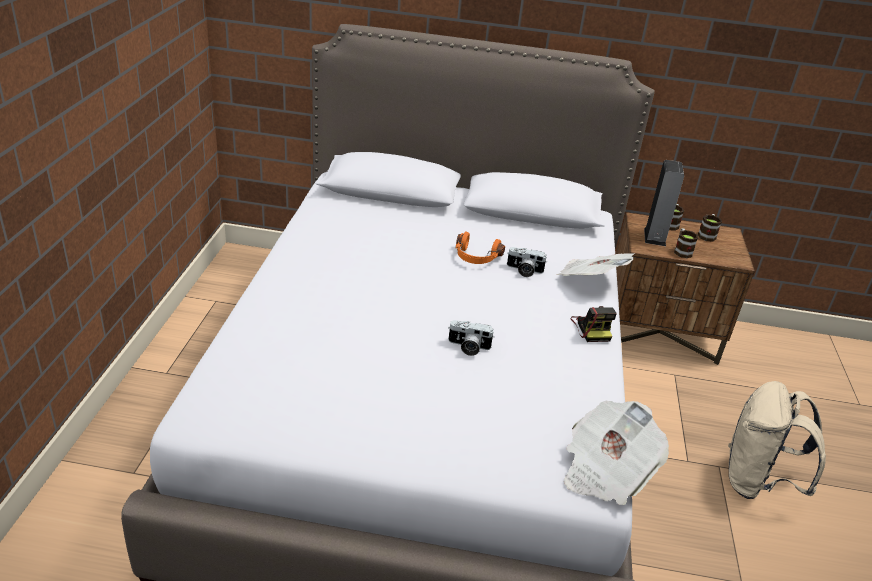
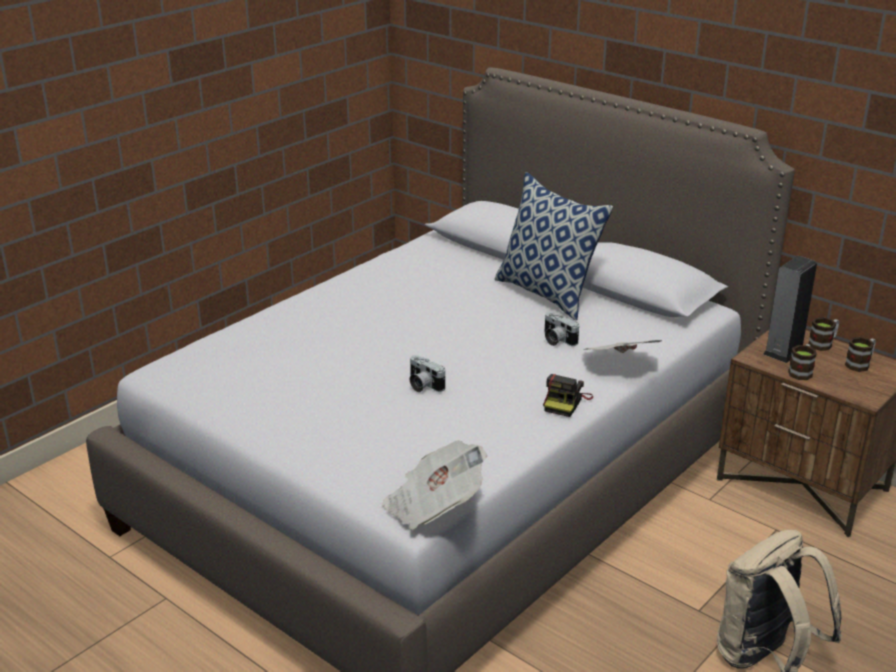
camera: 35 degrees right, 5 degrees down
orange headphones [456,232,505,264] -> none
none -> pillow [495,172,613,320]

